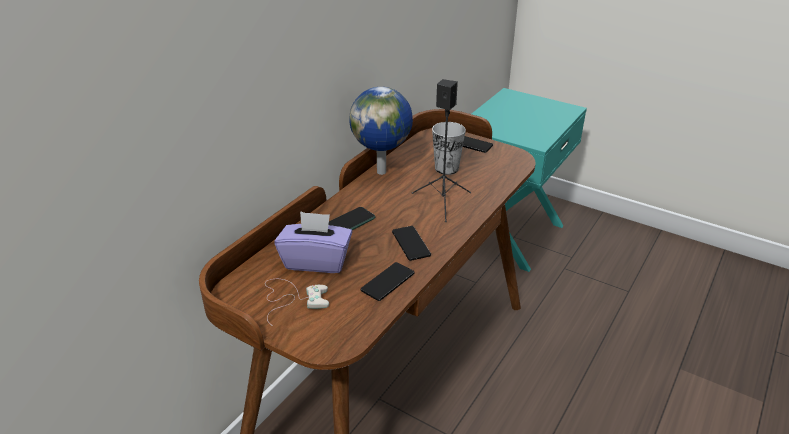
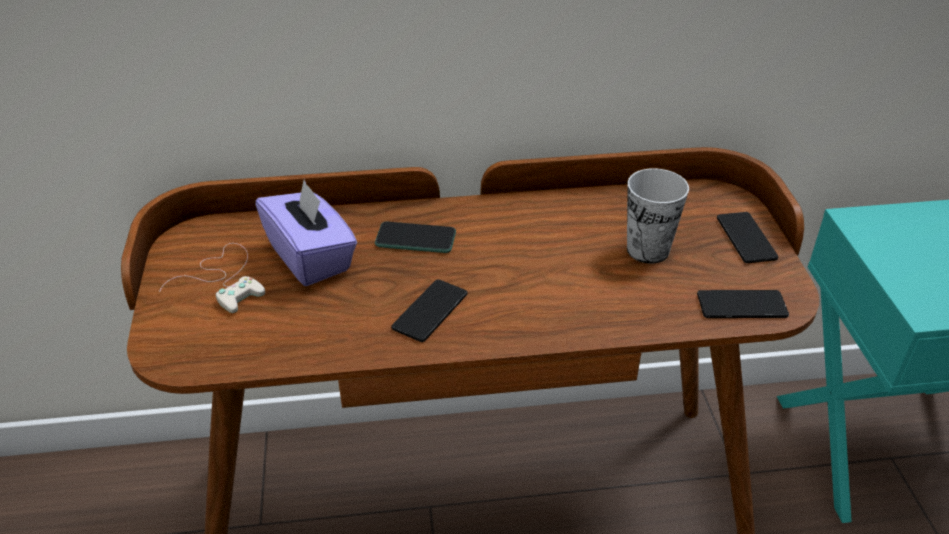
camera: 50 degrees right, 5 degrees up
globe [349,87,413,175] -> none
phone [361,262,415,301] -> phone moved to [697,290,789,318]
black speaker [412,79,471,222] -> none

